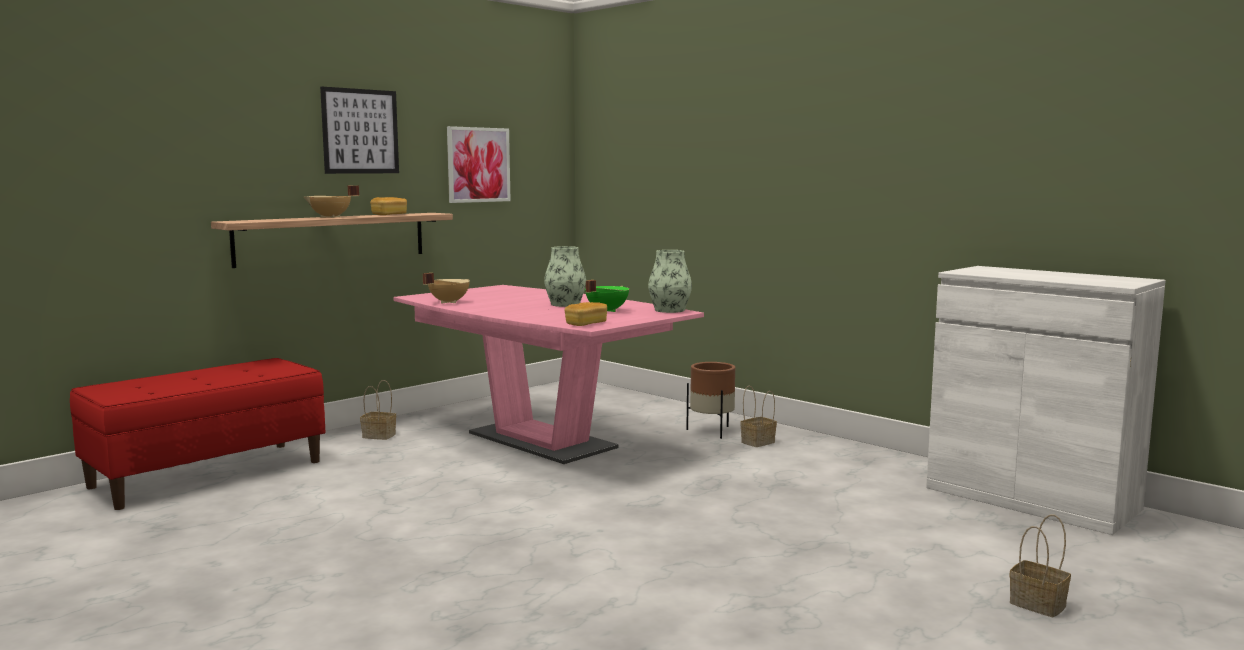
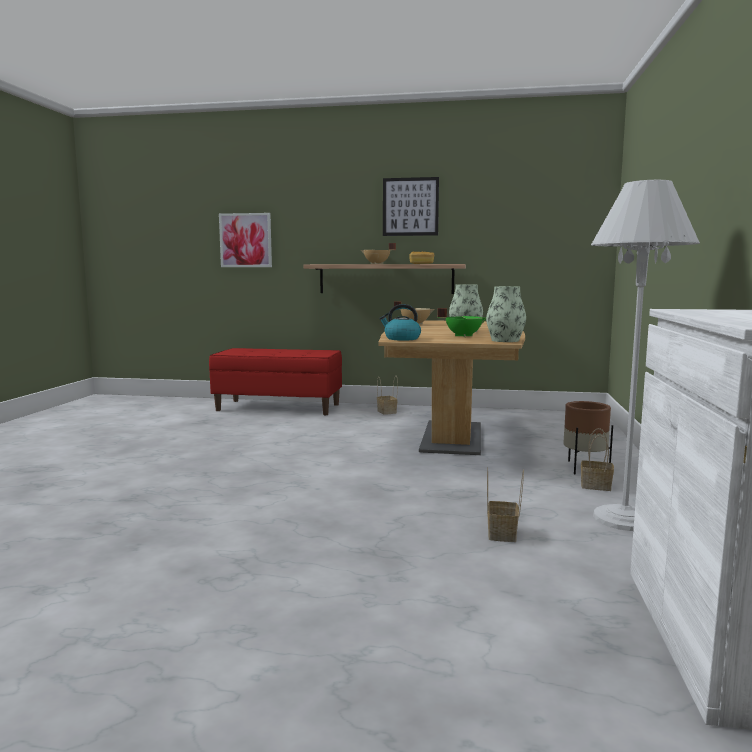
camera: 55 degrees right, 0 degrees up
pink dining table [393,285,704,464] -> brown dining table [378,320,525,455]
picture [447,126,511,203] -> picture moved to [219,213,272,267]
bread [565,302,607,326] -> kettle [379,304,421,341]
basket [1010,515,1071,617] -> basket moved to [487,467,524,542]
none -> white floor lamp [591,180,700,531]

